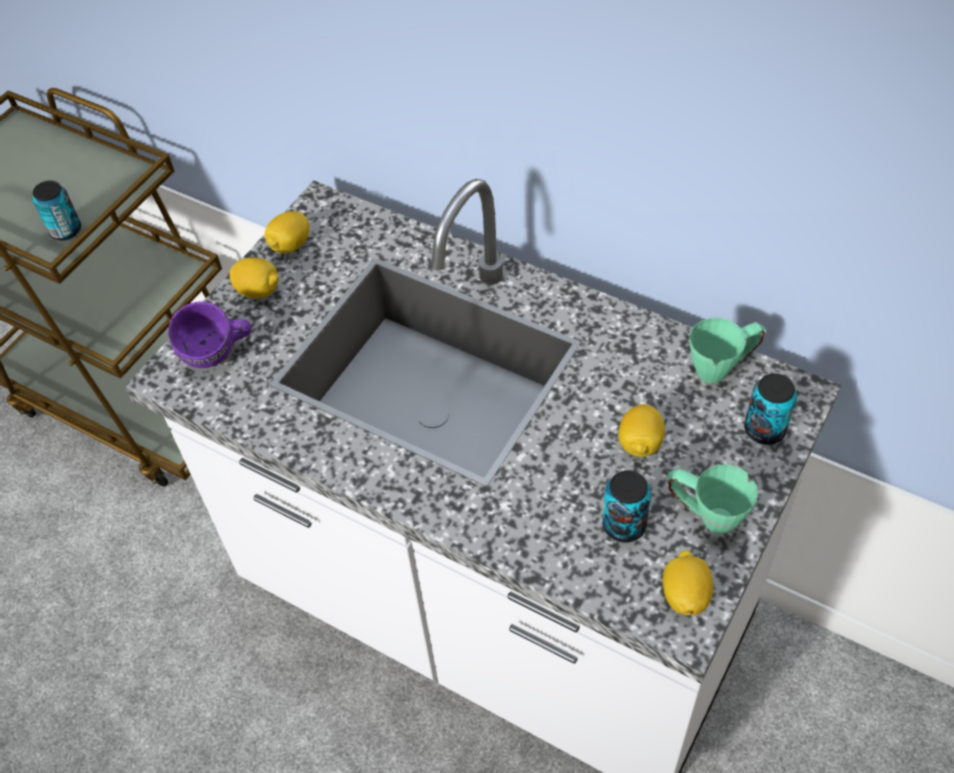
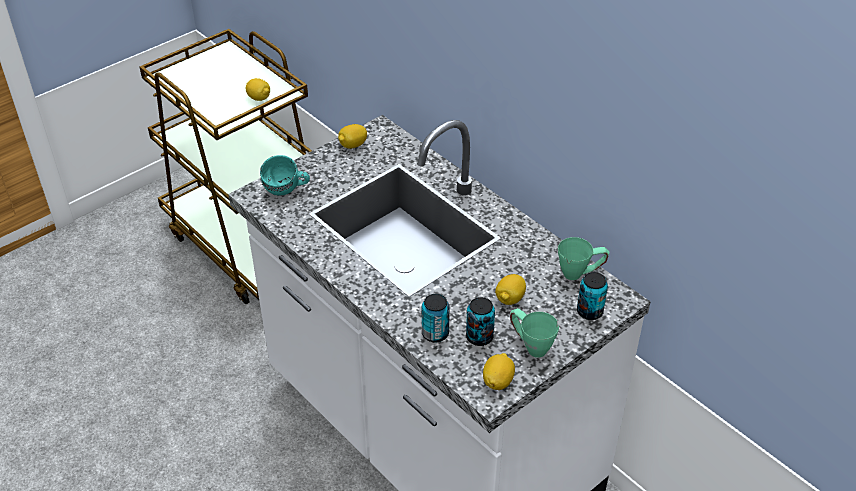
camera: 15 degrees right, 10 degrees down
can [33,180,81,240] -> can moved to [422,294,450,343]
purple mug [168,301,251,368] -> turquoise mug [260,155,310,195]
lemon [229,257,279,299] -> lemon moved to [246,78,270,101]

